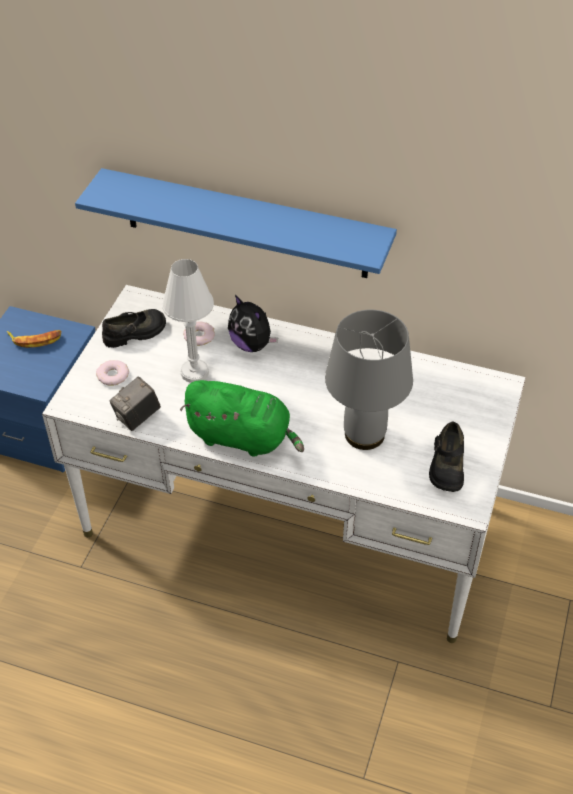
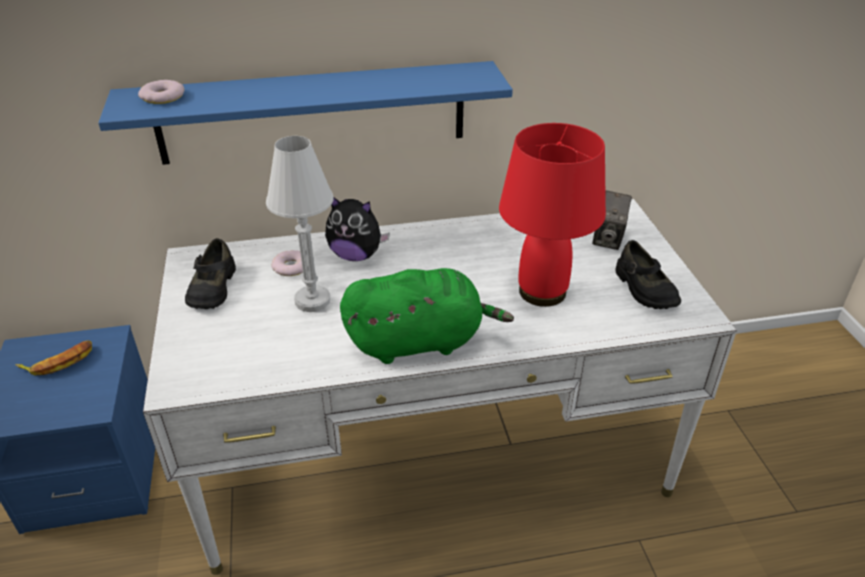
camera: 30 degrees left, 10 degrees down
donut [96,360,129,386] -> donut moved to [138,80,185,104]
black shoe [102,309,166,348] -> black shoe turned 150 degrees clockwise [185,238,236,309]
camera [110,376,161,431] -> camera moved to [592,191,632,250]
grey table lamp [325,310,413,450] -> red table lamp [499,123,606,307]

